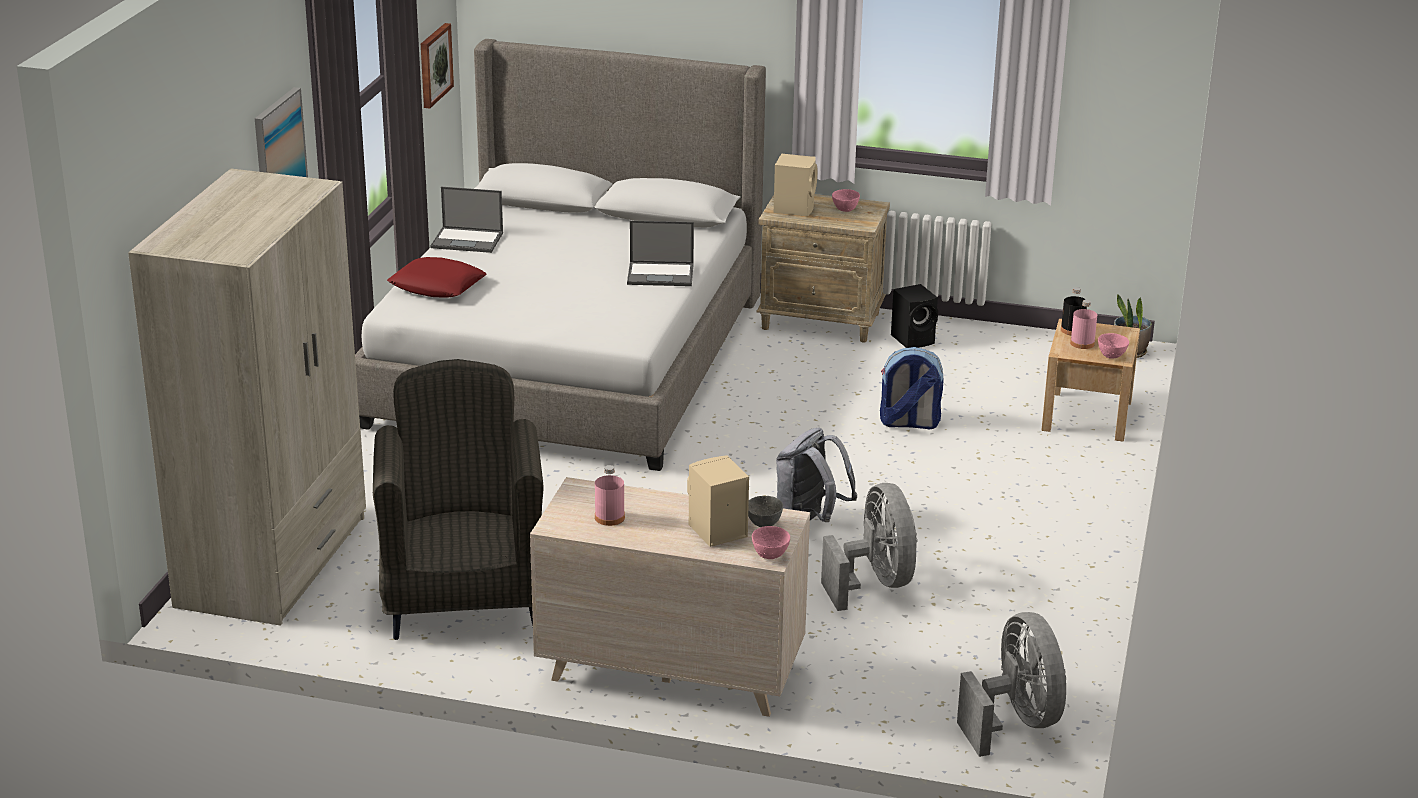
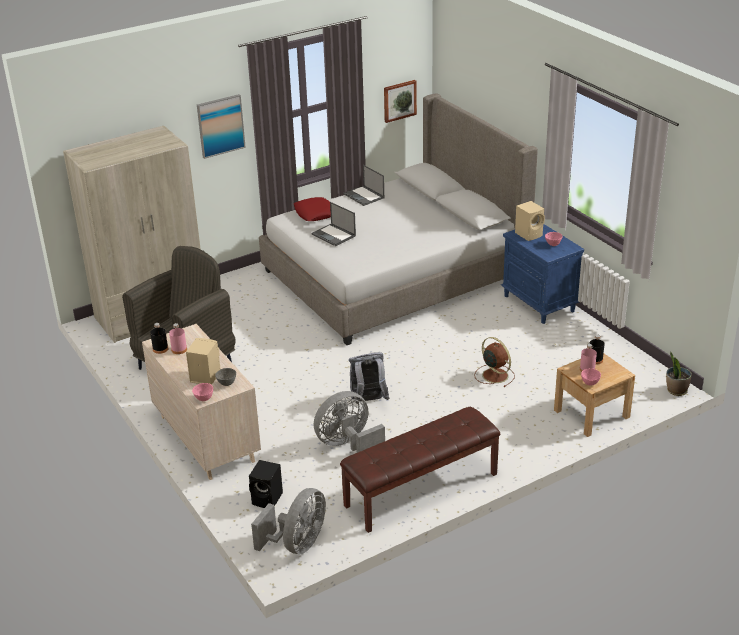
camera: 45 degrees right, 5 degrees up
laptop [627,220,694,286] -> laptop moved to [311,202,356,246]
beige nightstand [756,194,890,342] -> blue nightstand [501,224,584,324]
grey fan [821,483,917,611] -> grey fan turned 150 degrees counterclockwise [314,391,385,453]
backpack [880,347,944,429] -> brown fan [474,337,515,387]
black speaker [891,284,938,348] -> black speaker moved to [249,460,283,508]
none -> black bottle [150,323,169,354]
none -> brown bench [340,407,500,533]

